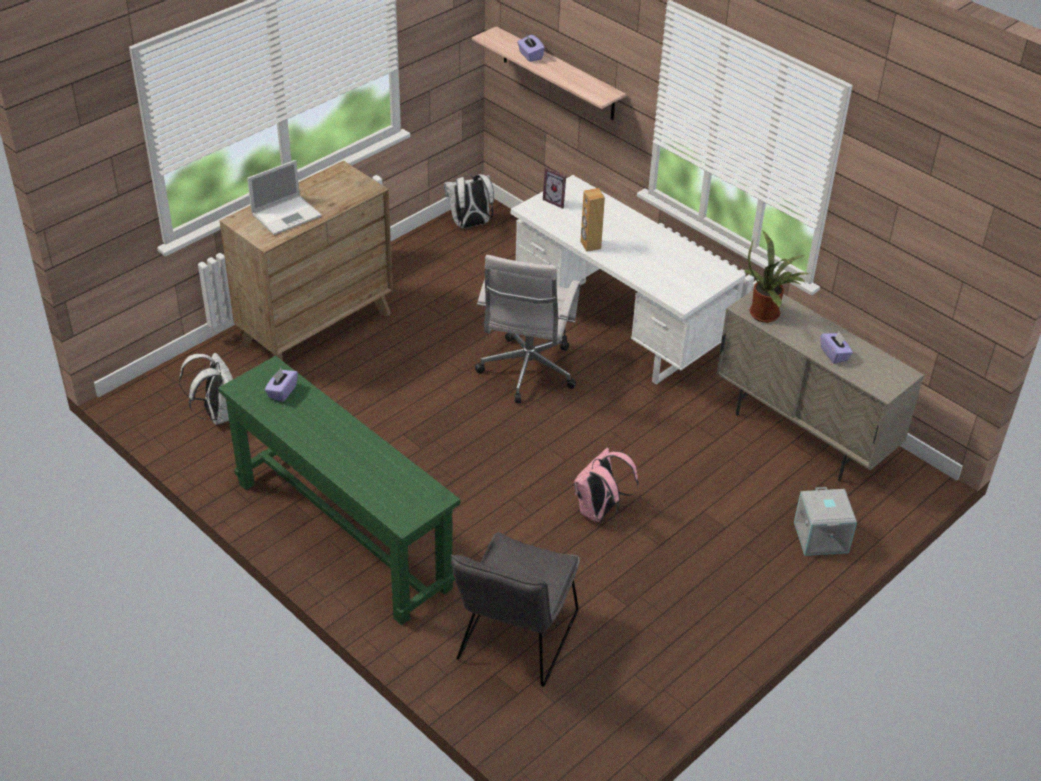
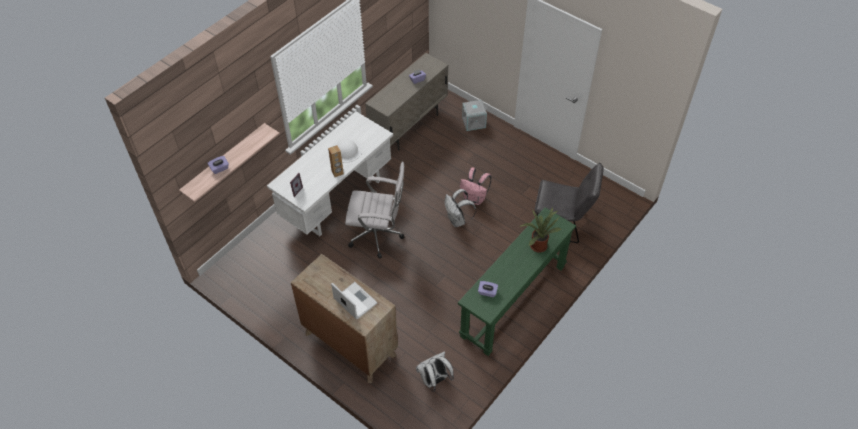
camera: 95 degrees left, 10 degrees up
white backpack [444,174,494,228] -> white backpack moved to [445,189,476,227]
potted plant [745,231,809,323] -> potted plant moved to [519,207,561,253]
none -> white hat [332,138,363,162]

